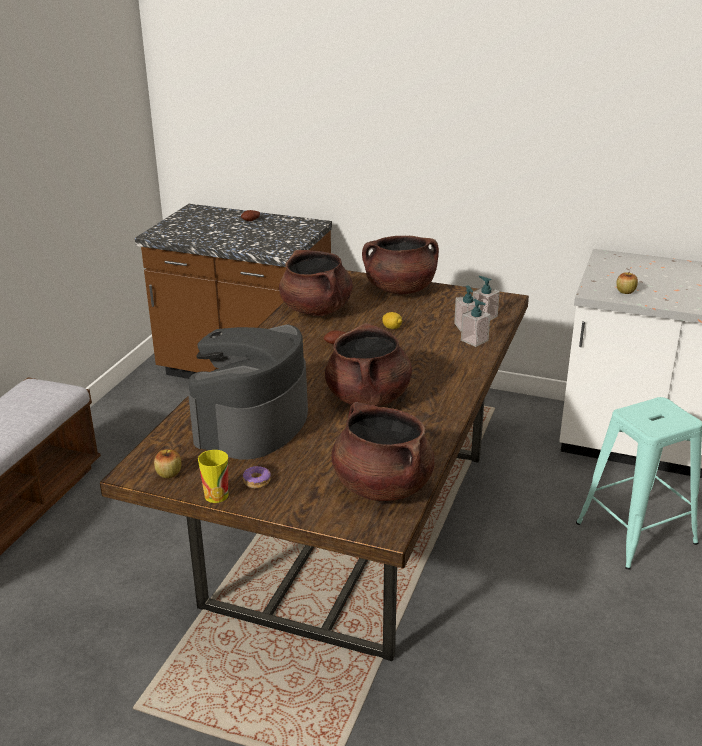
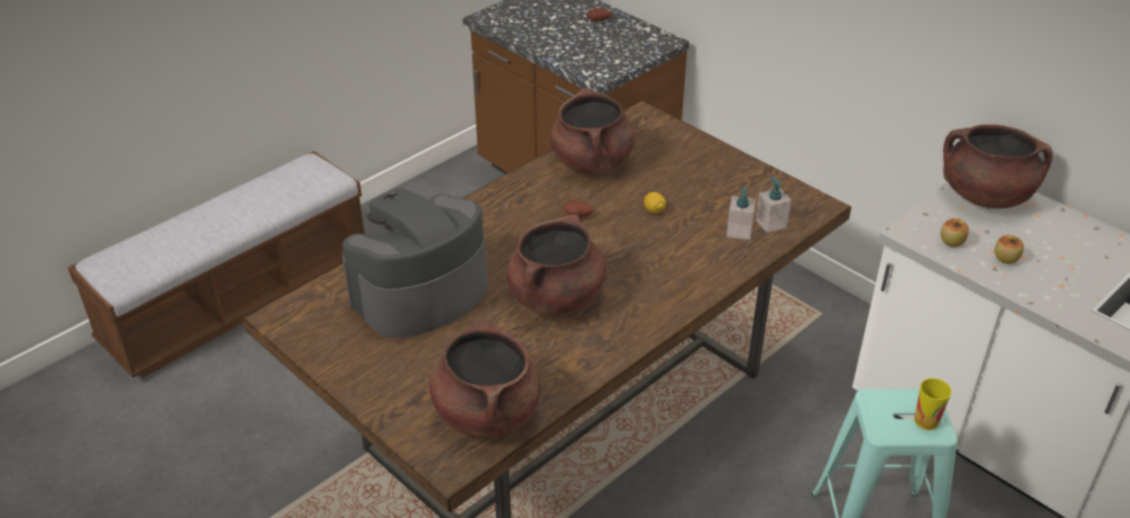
camera: 25 degrees right, 10 degrees up
apple [154,449,182,478] -> apple moved to [994,235,1024,264]
cup [198,450,228,503] -> cup moved to [914,378,952,430]
donut [243,466,271,489] -> none
brown cooking pot [362,236,439,294] -> brown cooking pot moved to [943,124,1053,209]
soap dispenser [461,299,490,347] -> none

